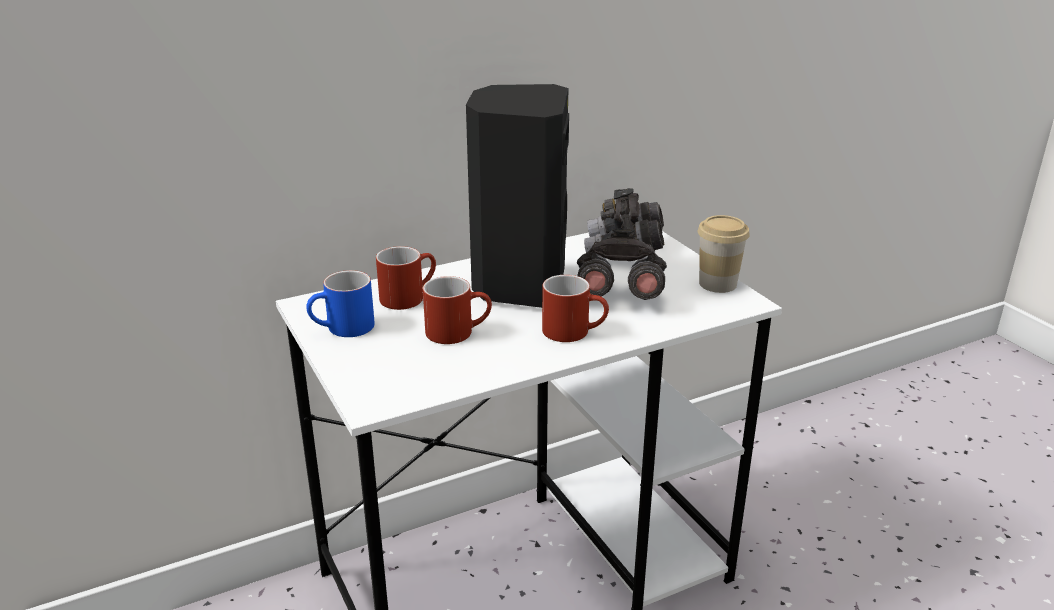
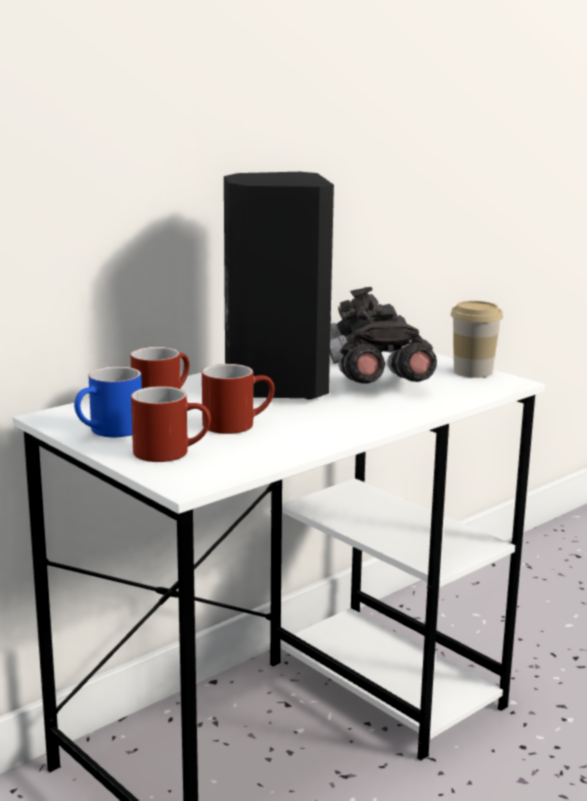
camera: 15 degrees left, 10 degrees down
red mug [542,275,609,342] -> red mug moved to [131,386,211,462]

